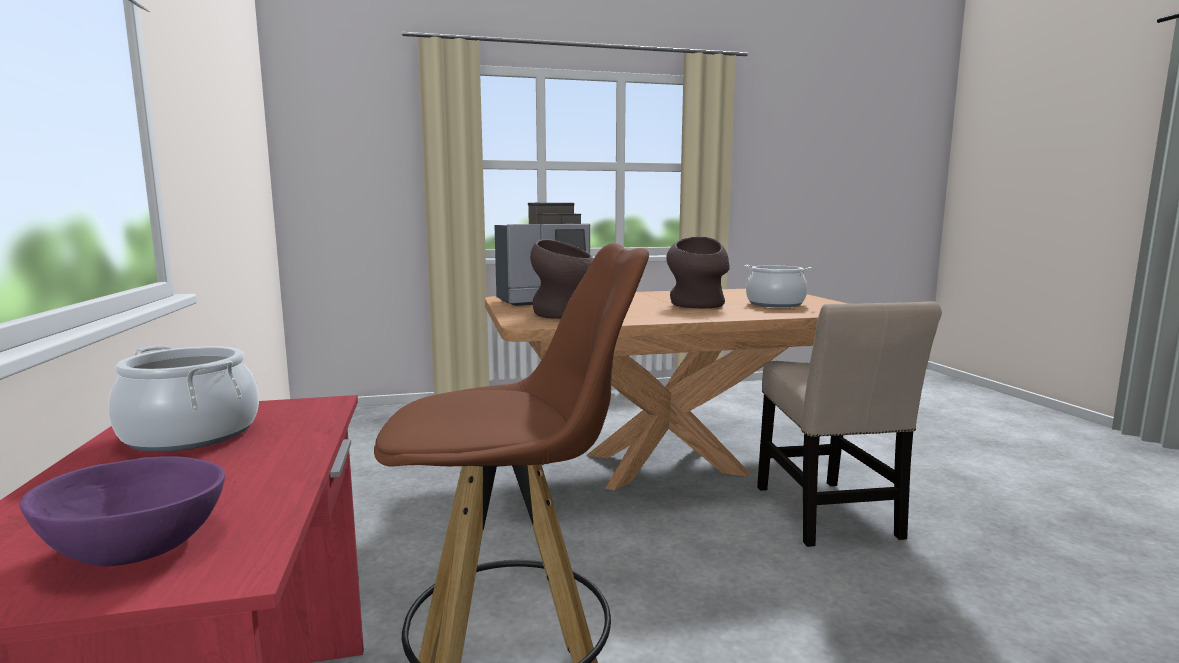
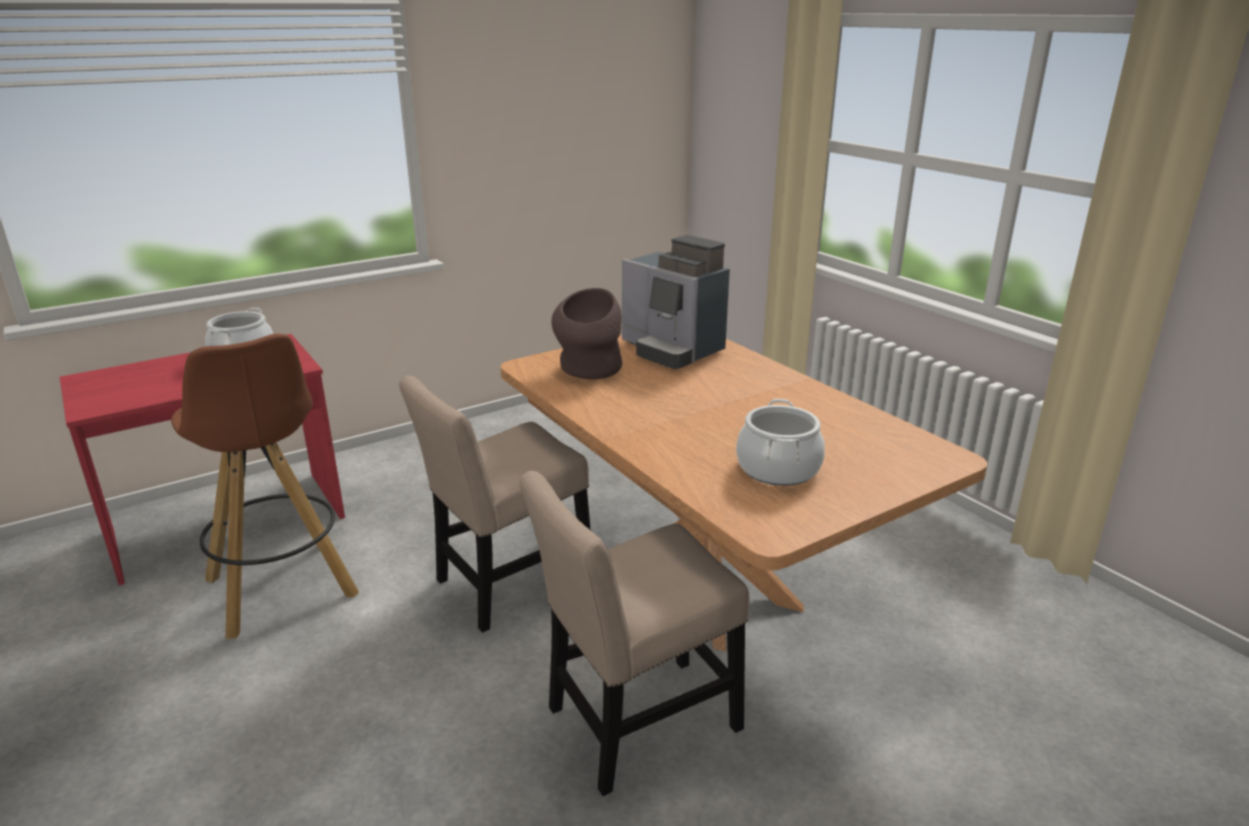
camera: 70 degrees right, 15 degrees up
purple bowl [19,456,225,566] -> none
brown vase [666,236,730,308] -> none
none -> beige chair [399,376,591,633]

